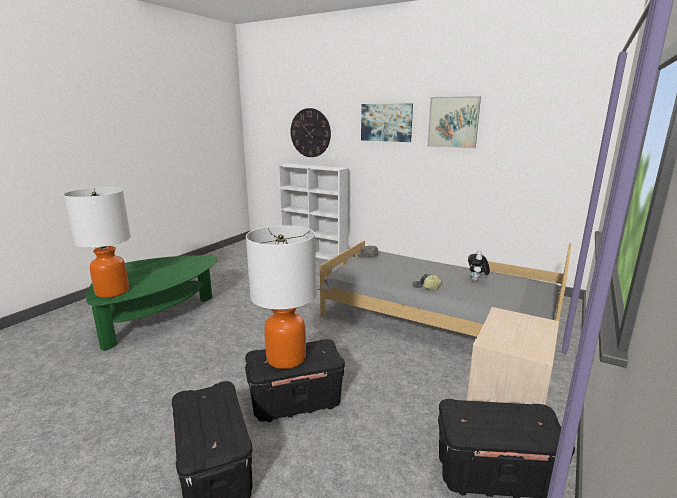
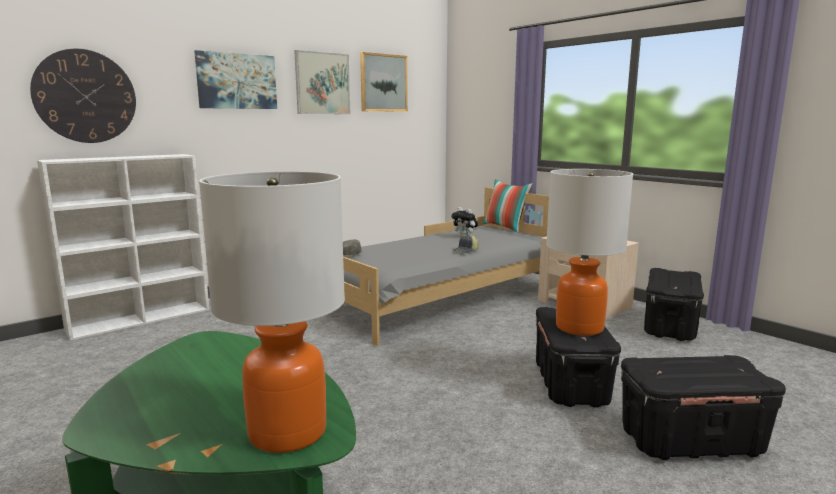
camera: 70 degrees left, 5 degrees down
none -> picture [360,52,408,112]
none -> pillow [483,179,532,233]

